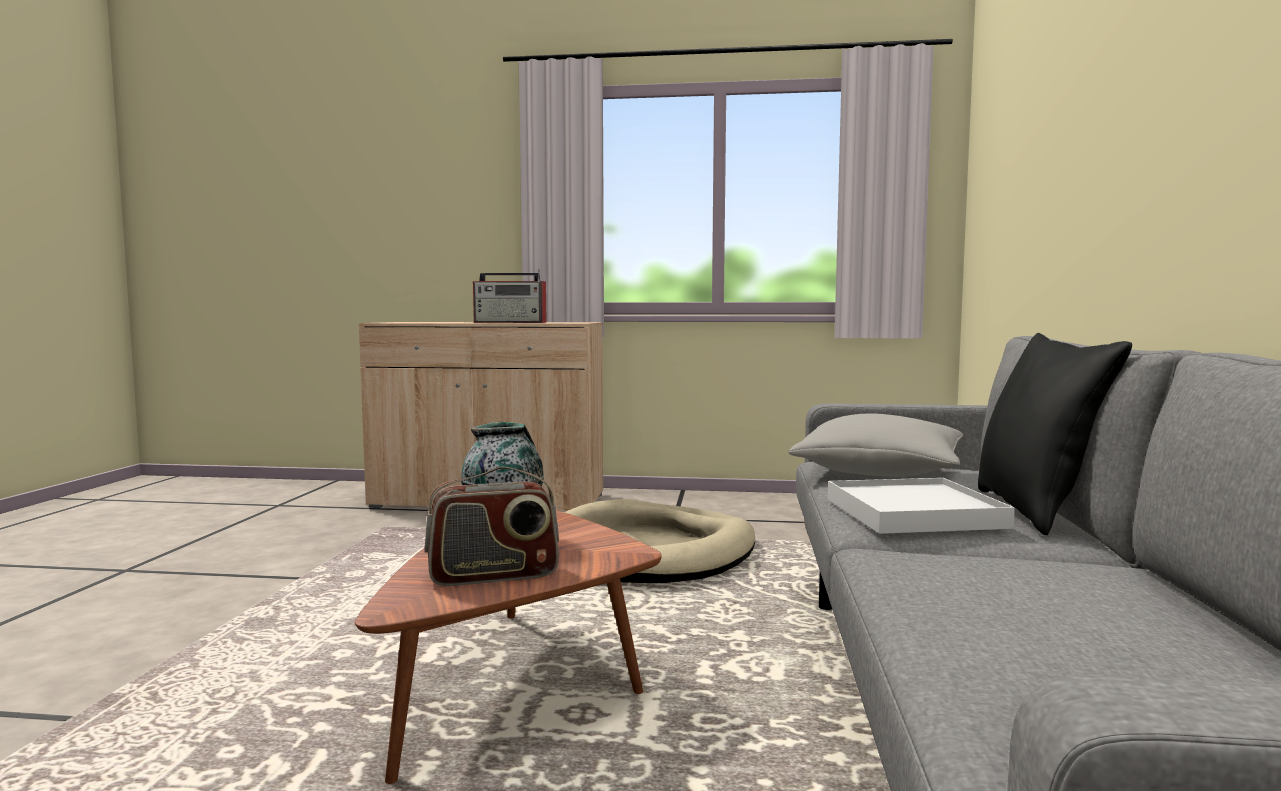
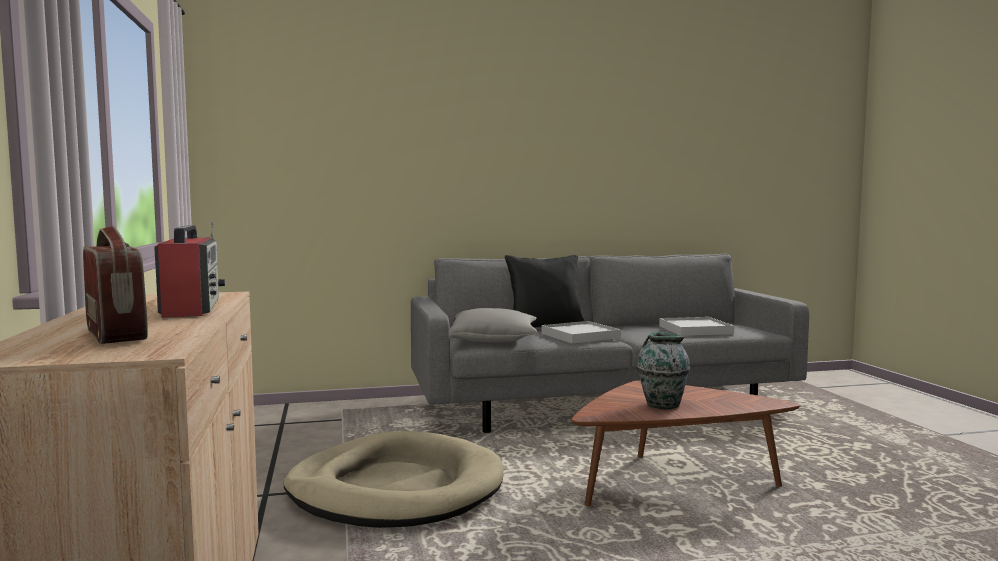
camera: 110 degrees left, 0 degrees up
radio [425,466,559,586] -> radio moved to [83,226,148,344]
none -> white tray [659,317,734,336]

